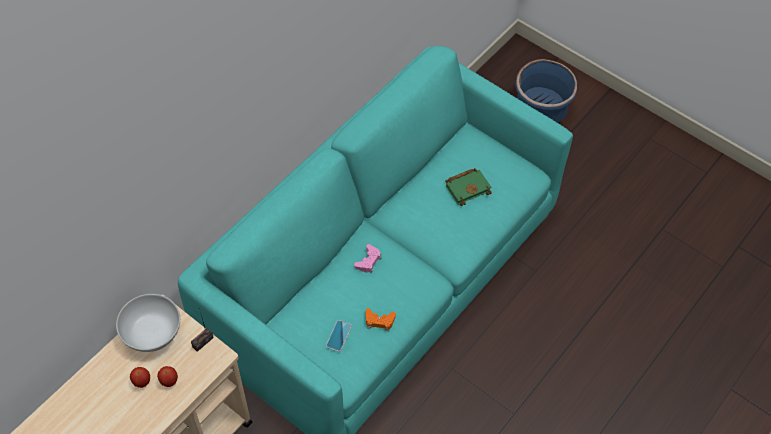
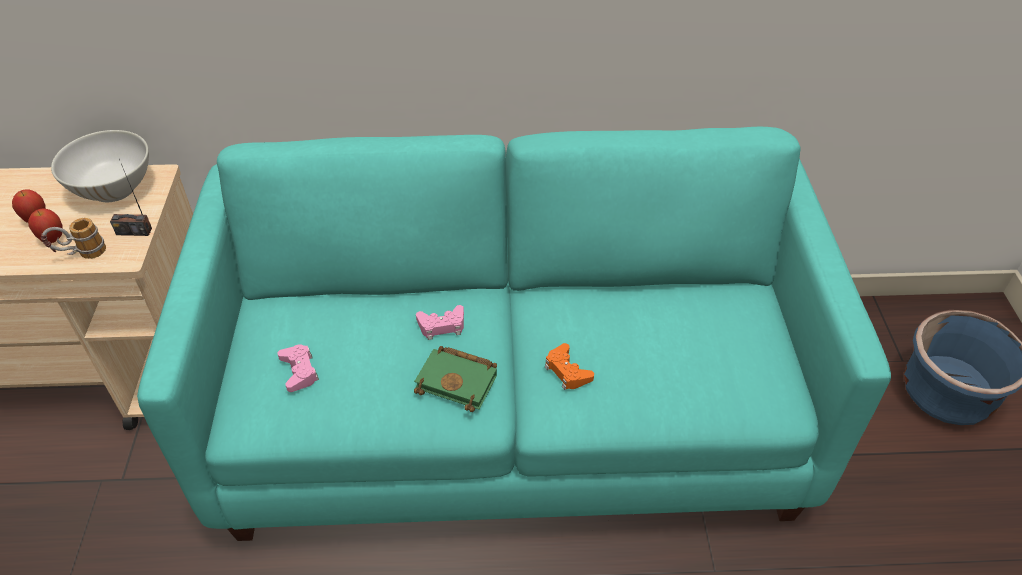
camera: 50 degrees right, 10 degrees down
phone [326,320,352,352] -> pink game controller [277,344,319,392]
orange game controller [366,308,396,331] -> orange game controller moved to [545,343,594,390]
green book [445,168,492,206] -> green book moved to [414,346,497,412]
none -> mug [41,218,106,259]

